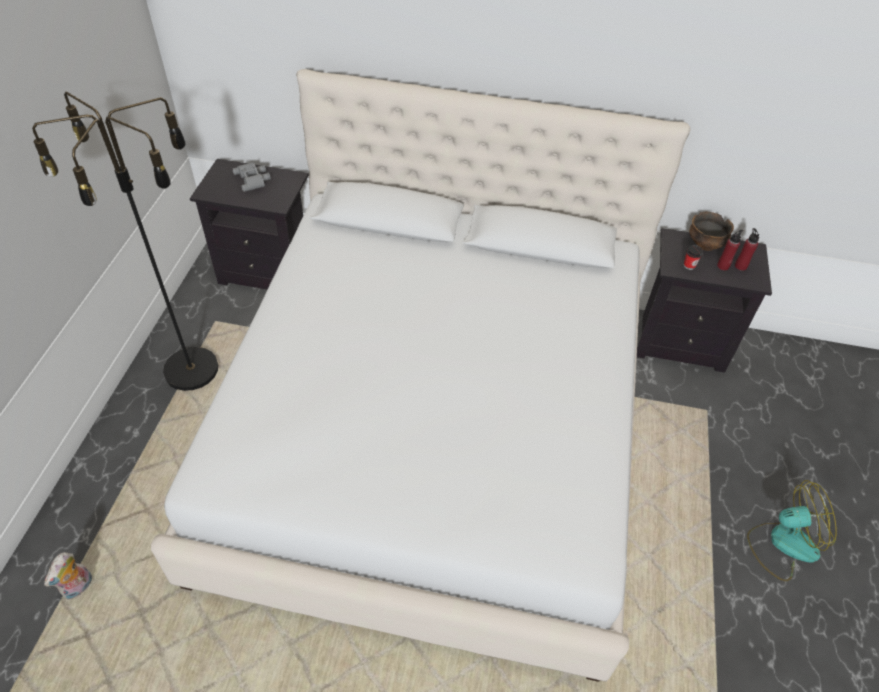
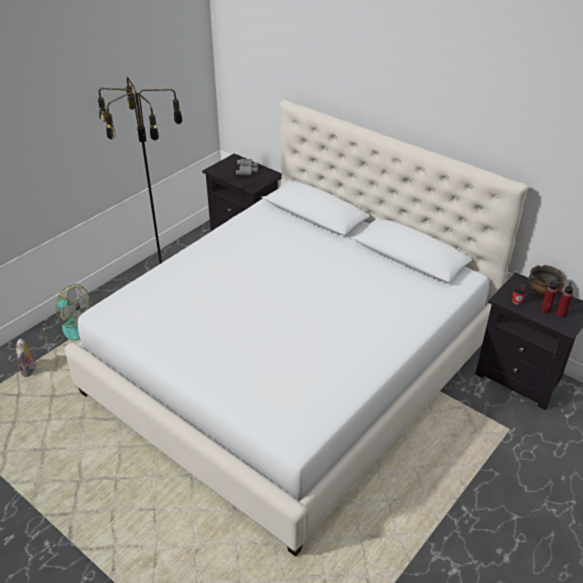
camera: 30 degrees right, 10 degrees down
plush toy [44,552,92,600] -> plush toy turned 60 degrees counterclockwise [16,339,36,377]
fan [747,480,837,581] -> fan moved to [43,284,91,342]

